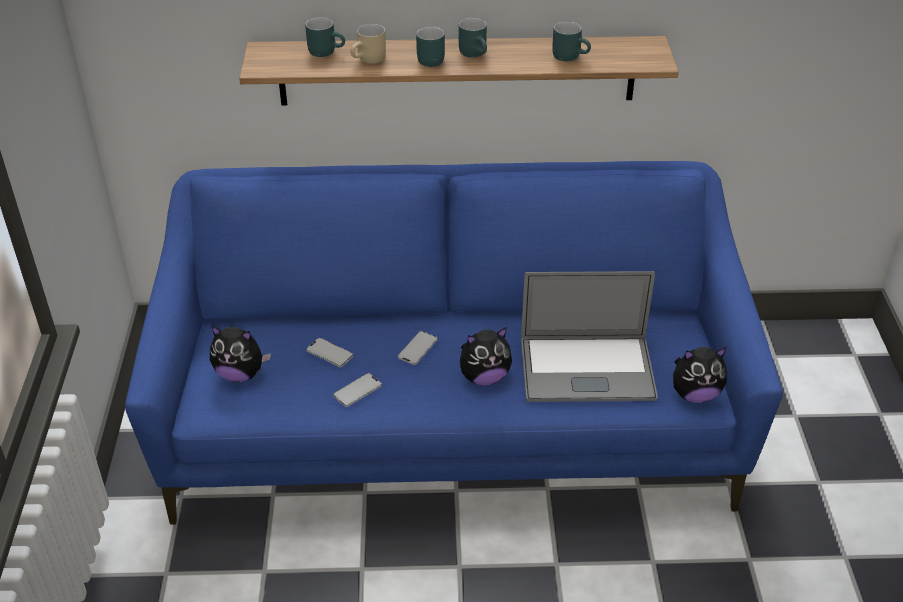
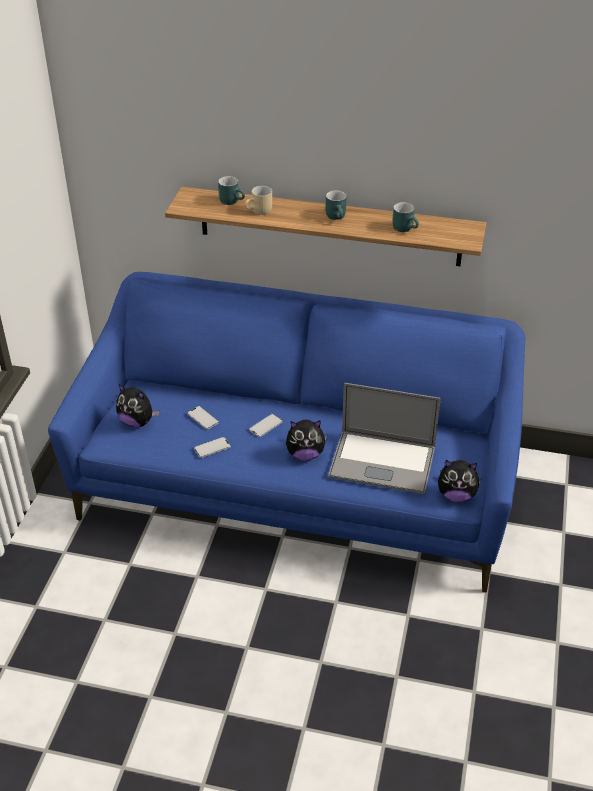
camera: 15 degrees right, 0 degrees up
turquoise mug [416,27,445,67] -> none

